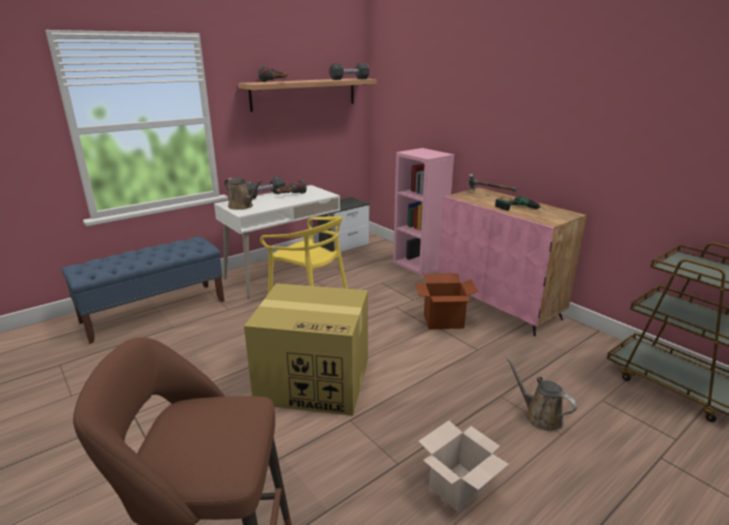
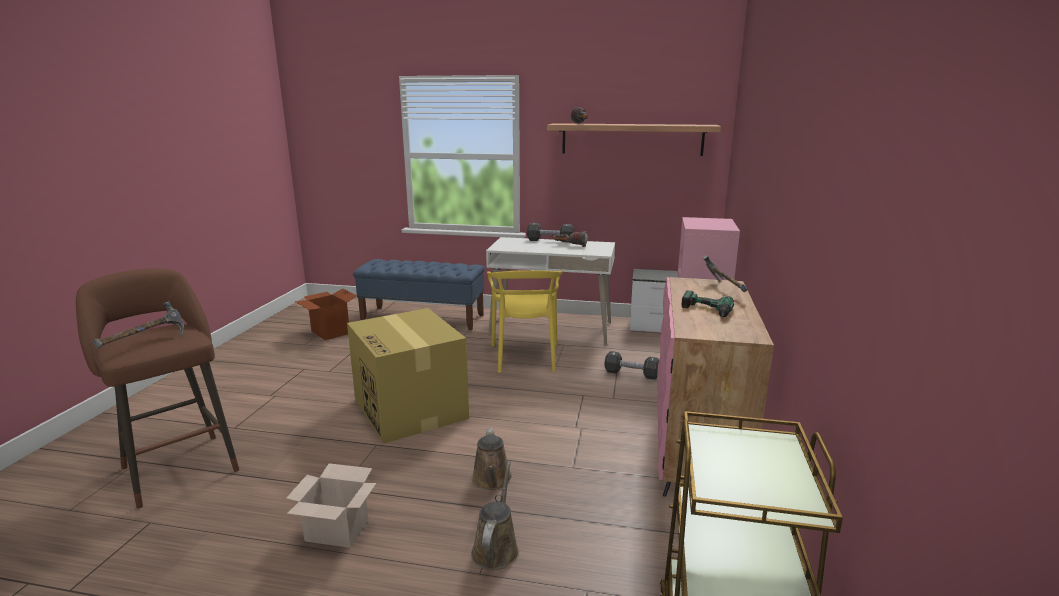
camera: 50 degrees right, 5 degrees down
brown watering can [224,178,263,210] -> brown watering can moved to [472,428,512,490]
black dumbbell [329,63,370,80] -> black dumbbell moved to [604,351,659,380]
cardboard box [415,273,478,329] -> cardboard box moved to [295,288,357,340]
none -> hammer [93,302,184,349]

